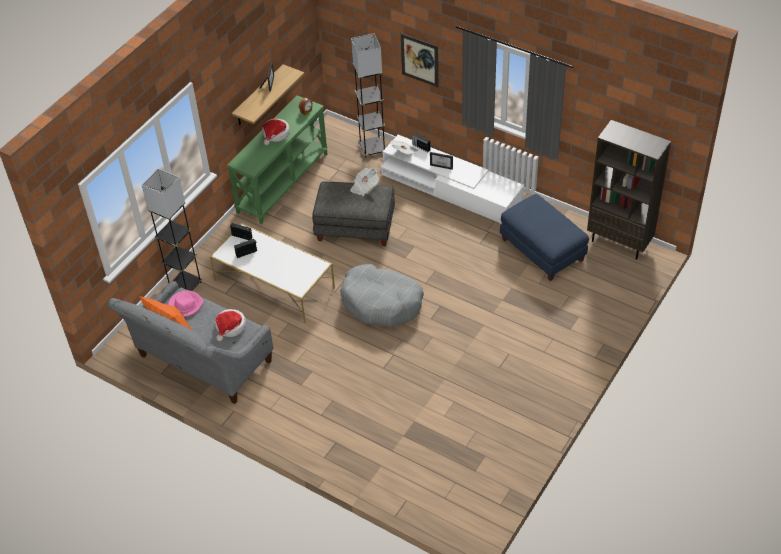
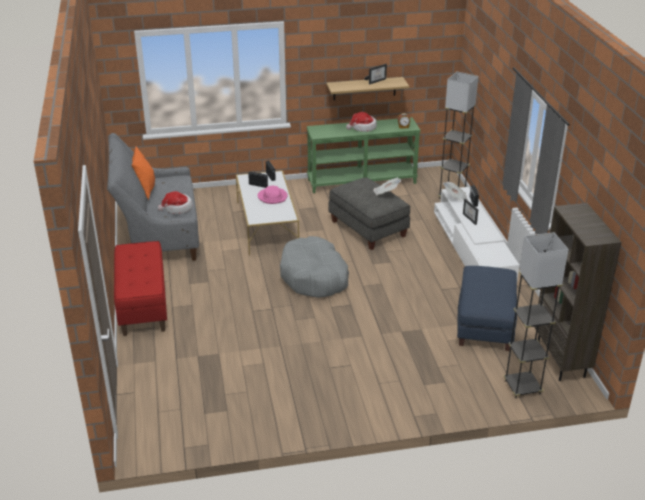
camera: 45 degrees right, 15 degrees down
grey floor lamp [142,169,202,291] -> grey floor lamp moved to [504,232,569,398]
pink hat [168,291,203,317] -> pink hat moved to [258,186,287,204]
picture [401,33,438,87] -> none
none -> red bench [114,241,167,336]

